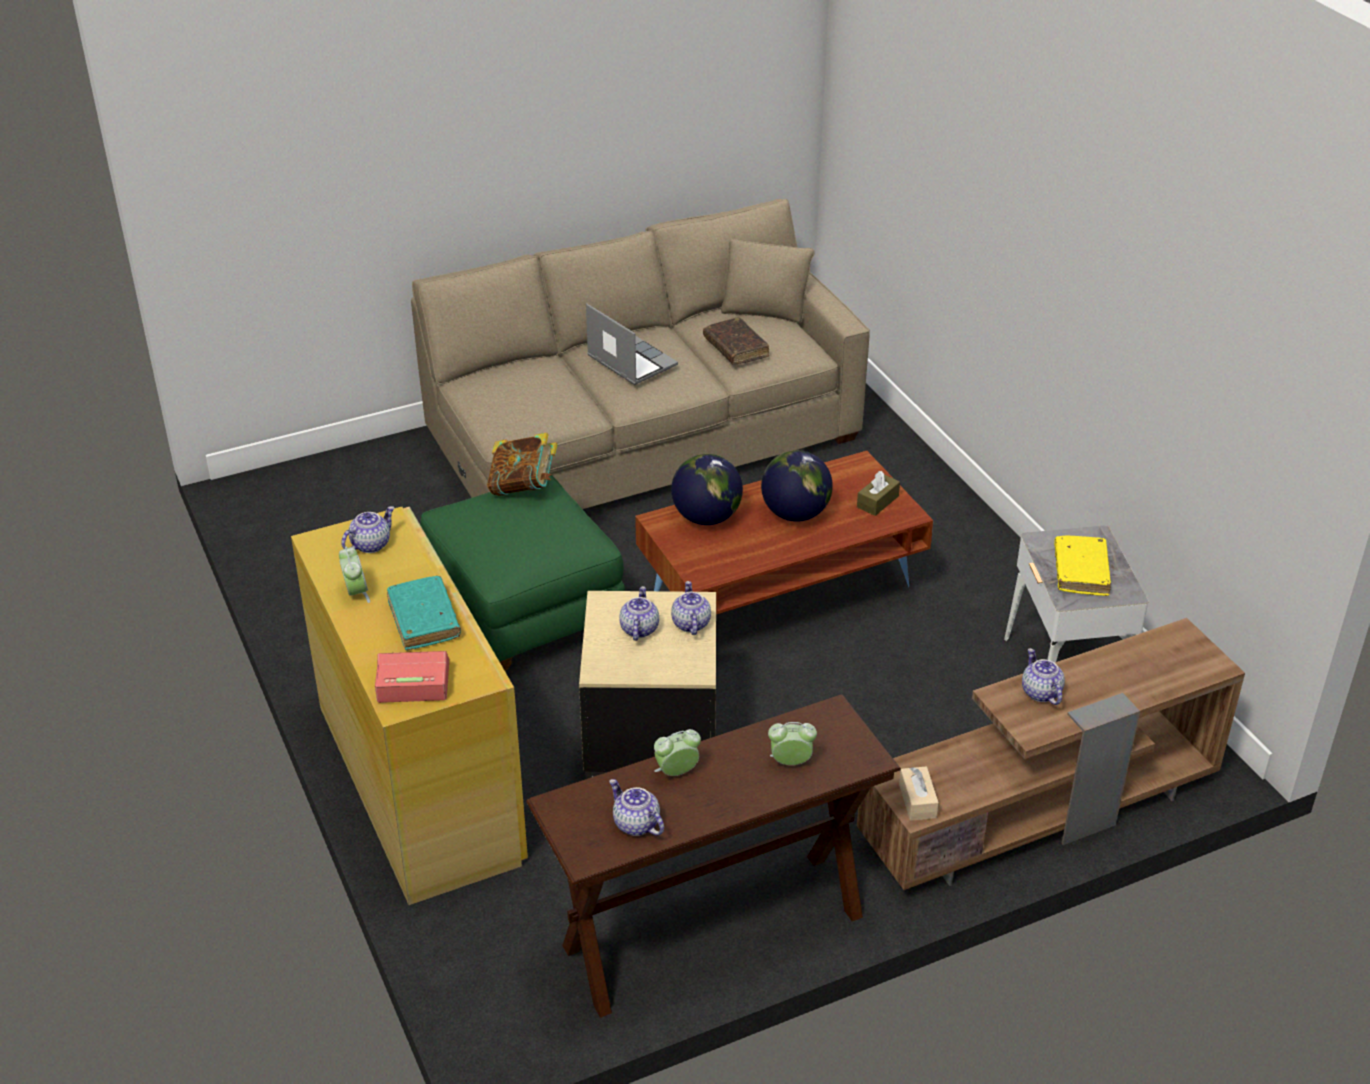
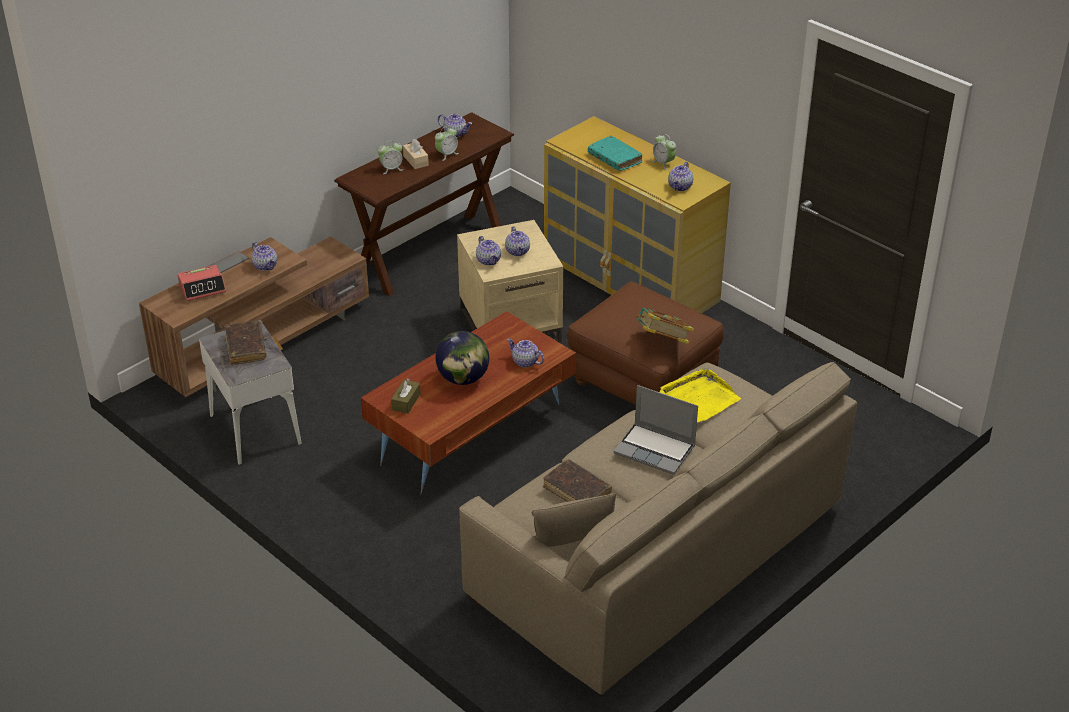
camera: 160 degrees right, 0 degrees up
alarm clock [375,651,449,703] -> alarm clock moved to [178,265,226,301]
green ottoman [420,473,625,671] -> brown ottoman [567,281,724,405]
globe [671,454,743,525] -> teapot [507,338,544,368]
beige tissue box [899,766,939,821] -> beige tissue box moved to [403,139,429,169]
yellow book [1054,535,1111,596] -> brown book [225,321,266,365]
none -> yellow tray [660,369,741,423]

